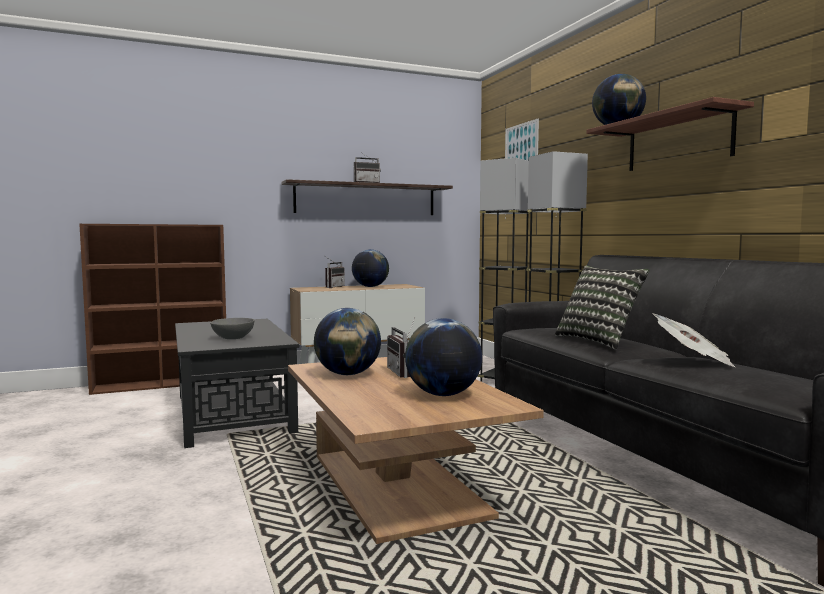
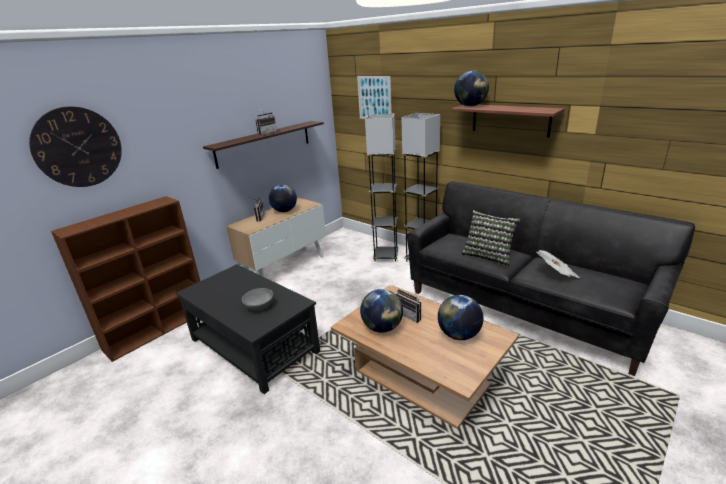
camera: 25 degrees left, 20 degrees up
none -> wall clock [29,106,122,187]

